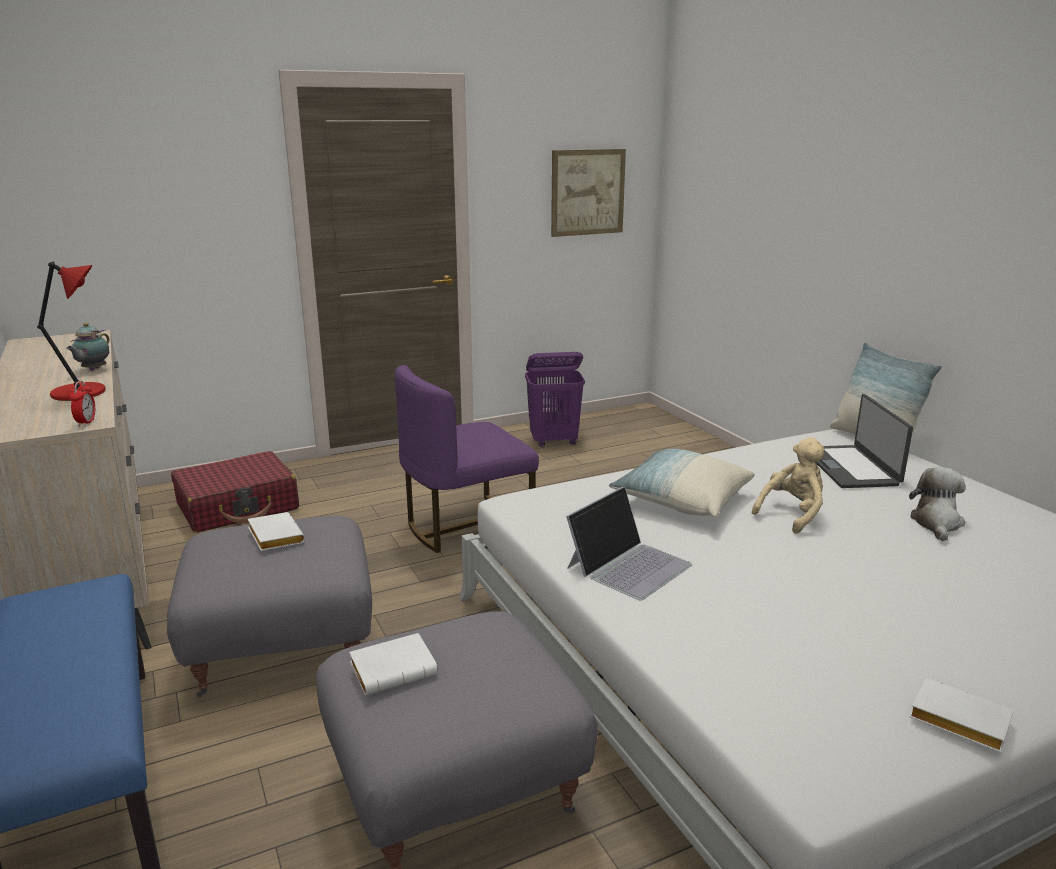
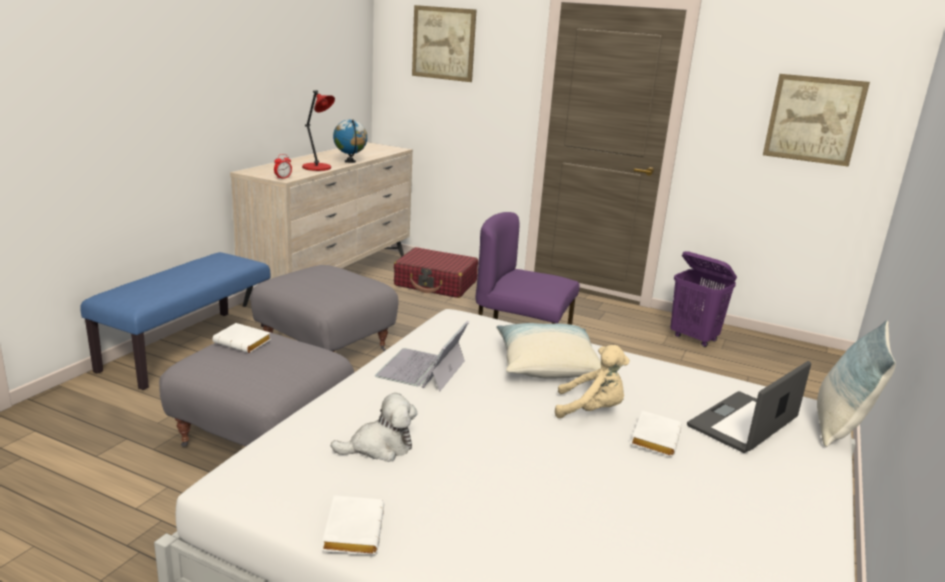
camera: 50 degrees right, 0 degrees up
teapot [66,323,109,371] -> globe [333,119,367,163]
white book [248,512,305,551] -> white book moved to [631,410,682,457]
laptop [566,486,692,600] -> laptop turned 105 degrees clockwise [375,321,469,392]
plush toy [909,467,966,541] -> plush toy moved to [331,393,417,462]
none -> picture [412,5,477,82]

